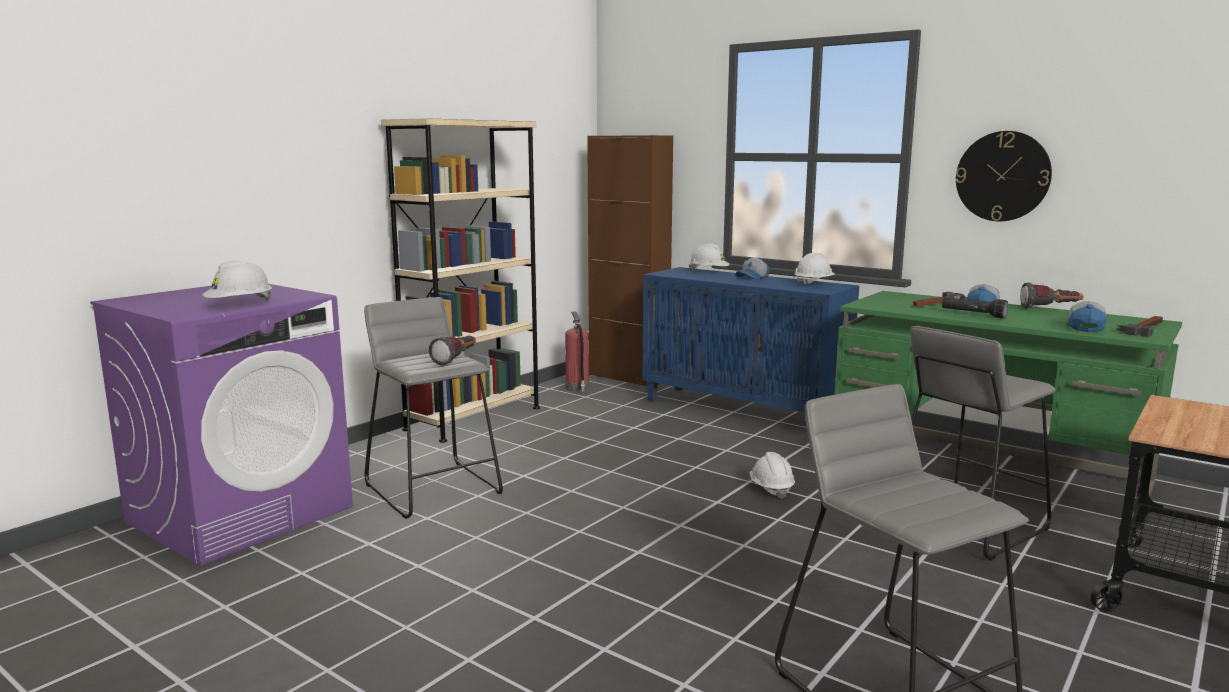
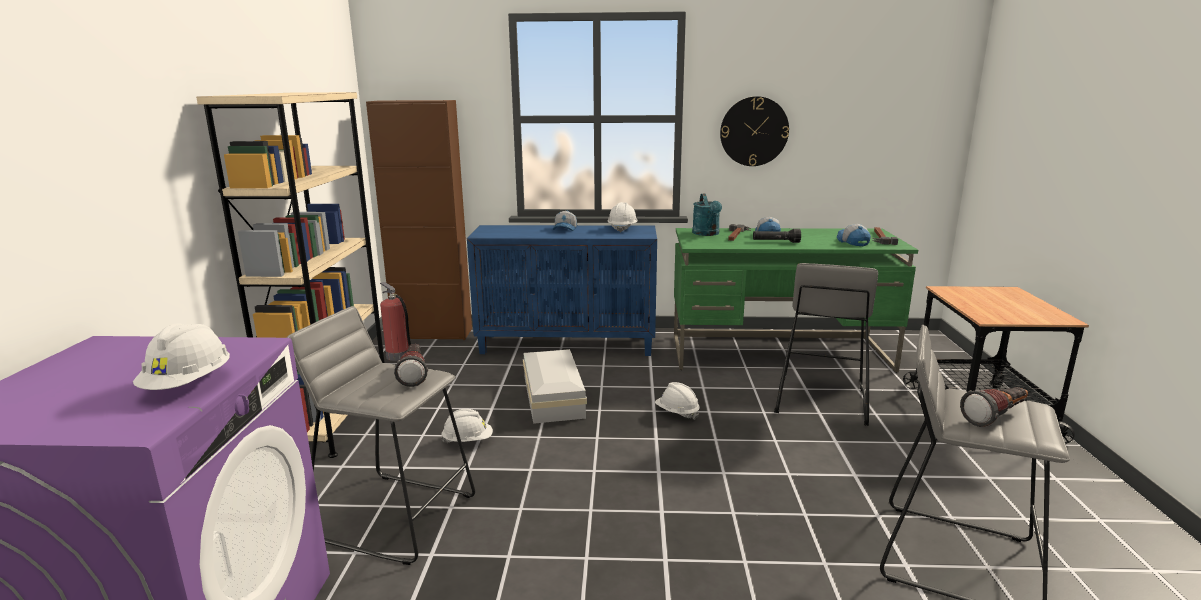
camera: 35 degrees left, 5 degrees up
white hard hat [689,243,730,270] -> white hard hat moved to [441,409,493,443]
flashlight [1020,282,1083,309] -> flashlight moved to [960,387,1028,427]
none -> white storage box [523,349,587,424]
none -> turquoise watering can [692,194,722,236]

